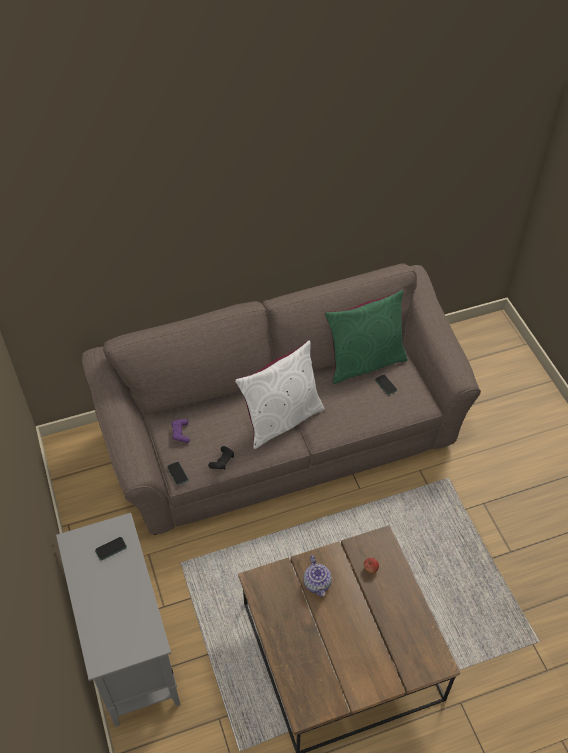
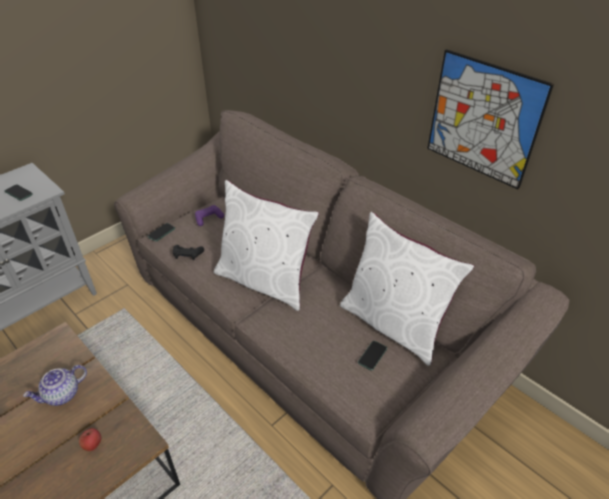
camera: 65 degrees right, 10 degrees down
green pillow [325,289,408,384] -> white pillow [340,212,474,366]
none -> picture [427,49,554,189]

